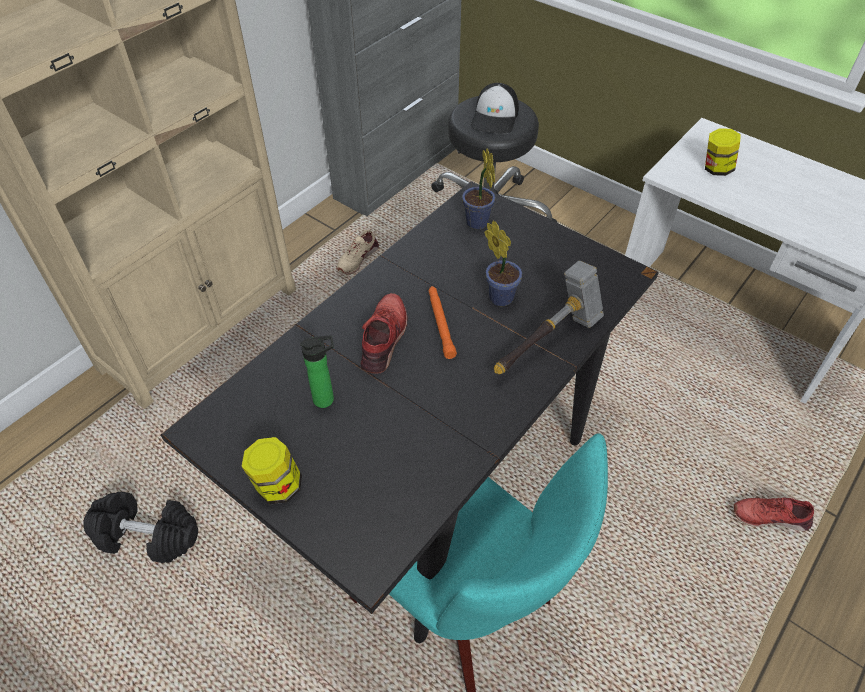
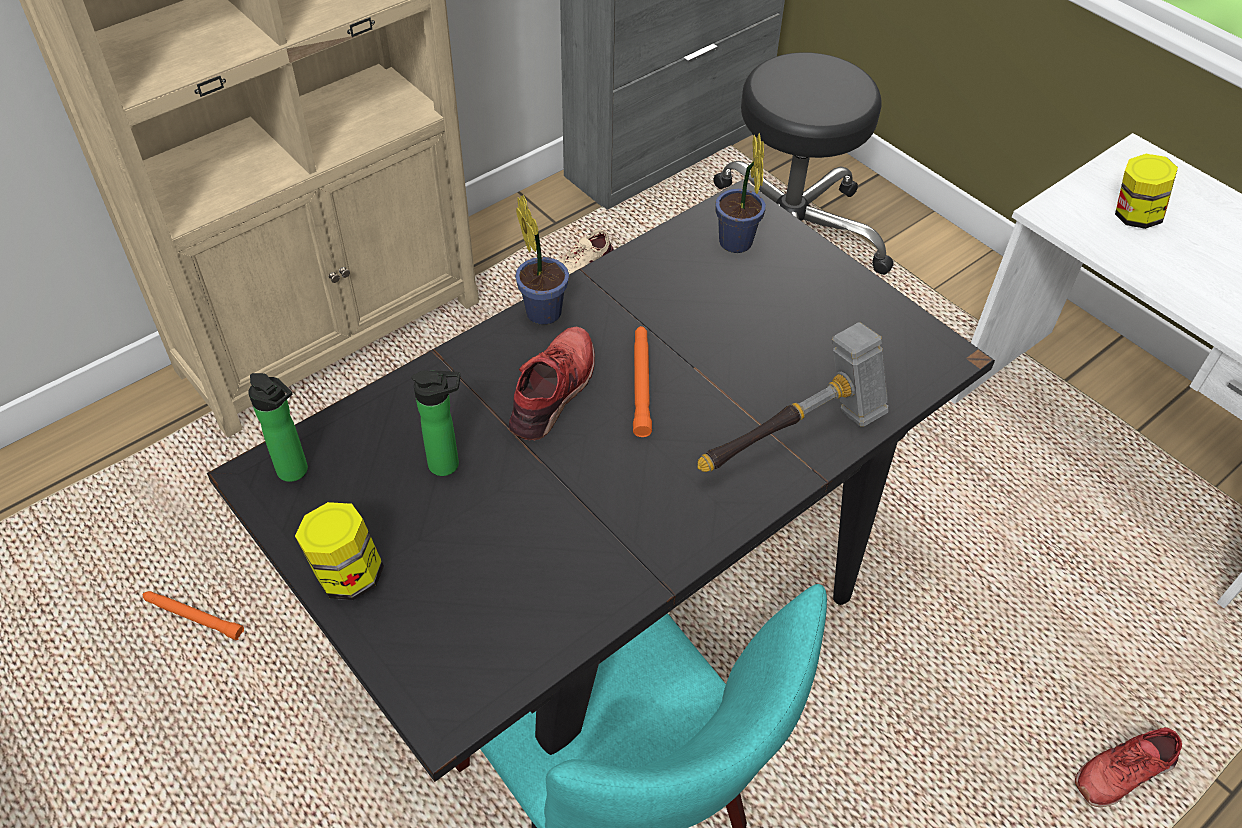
camera: 10 degrees right, 0 degrees up
black dumbbell [83,492,198,563] -> orange flashlight [143,591,244,640]
cap [471,83,519,134] -> none
potted plant [484,221,522,306] -> potted plant moved to [515,195,569,325]
red shoe [734,497,814,531] -> red shoe turned 45 degrees counterclockwise [1075,727,1182,807]
none -> bottle [248,373,308,482]

